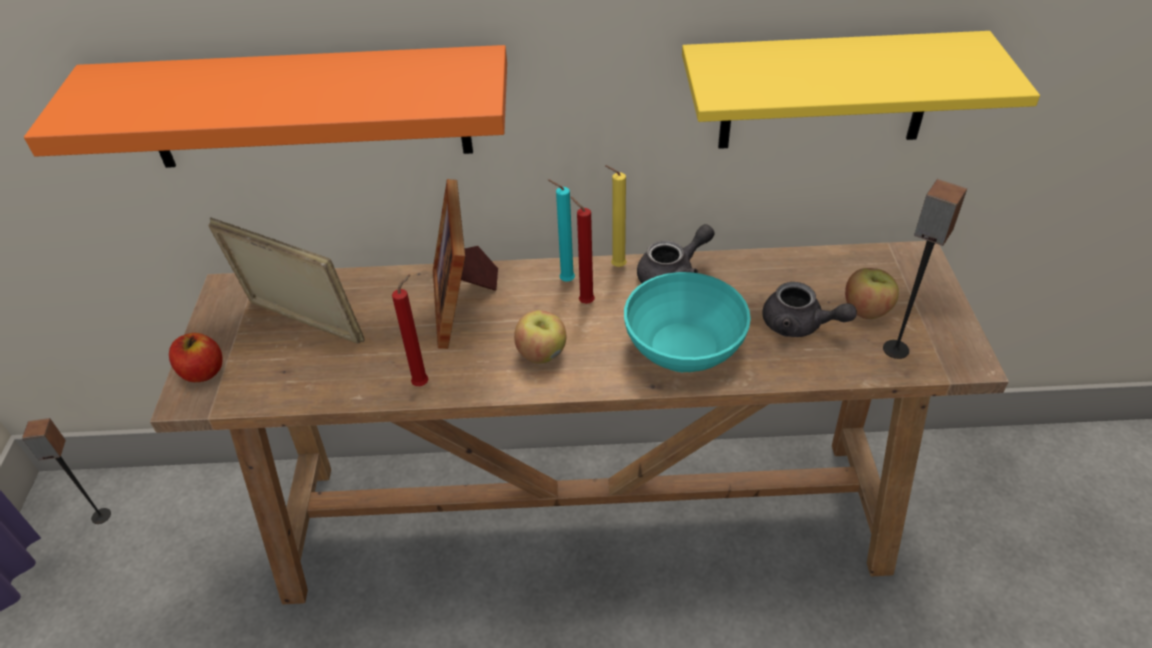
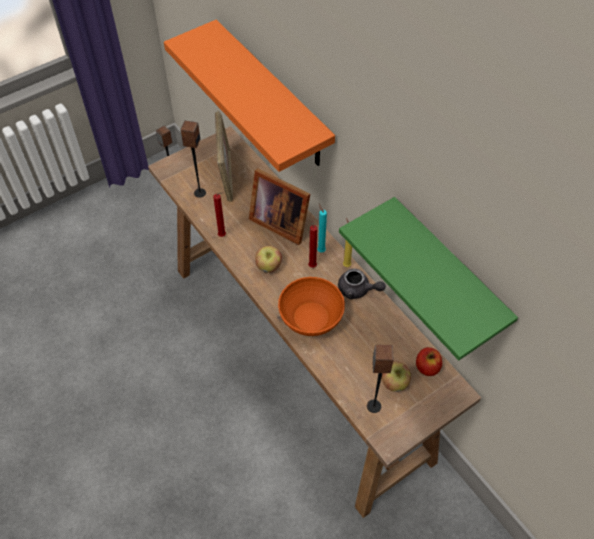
camera: 55 degrees right, 10 degrees up
apple [169,333,223,382] -> apple moved to [416,347,442,376]
picture frame [433,179,498,349] -> picture frame turned 105 degrees counterclockwise [249,168,310,245]
turquoise bowl [624,272,751,373] -> orange bowl [278,277,345,336]
yellow shelf [682,31,1040,149] -> green shelf [339,197,518,360]
grey teapot [762,282,857,337] -> none
none -> speaker [180,121,206,198]

